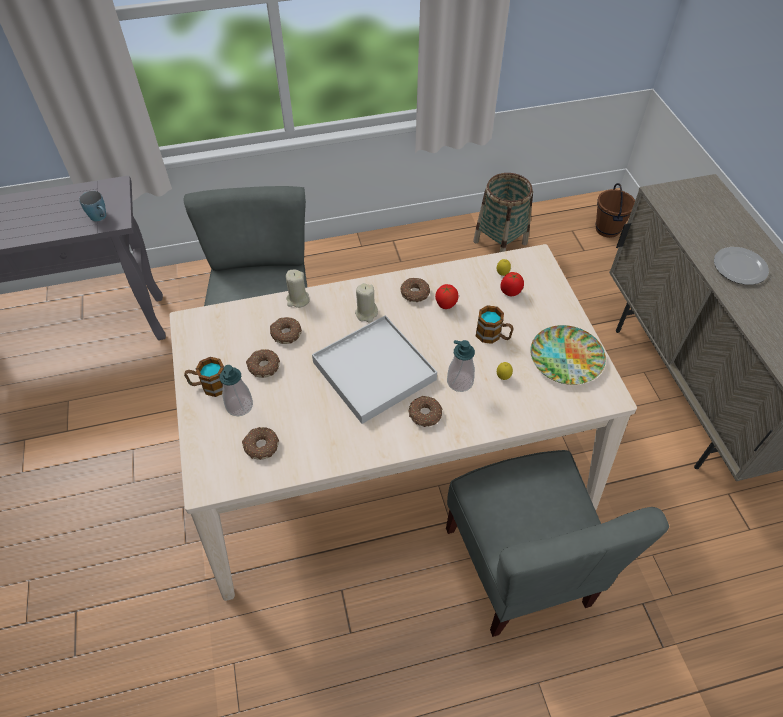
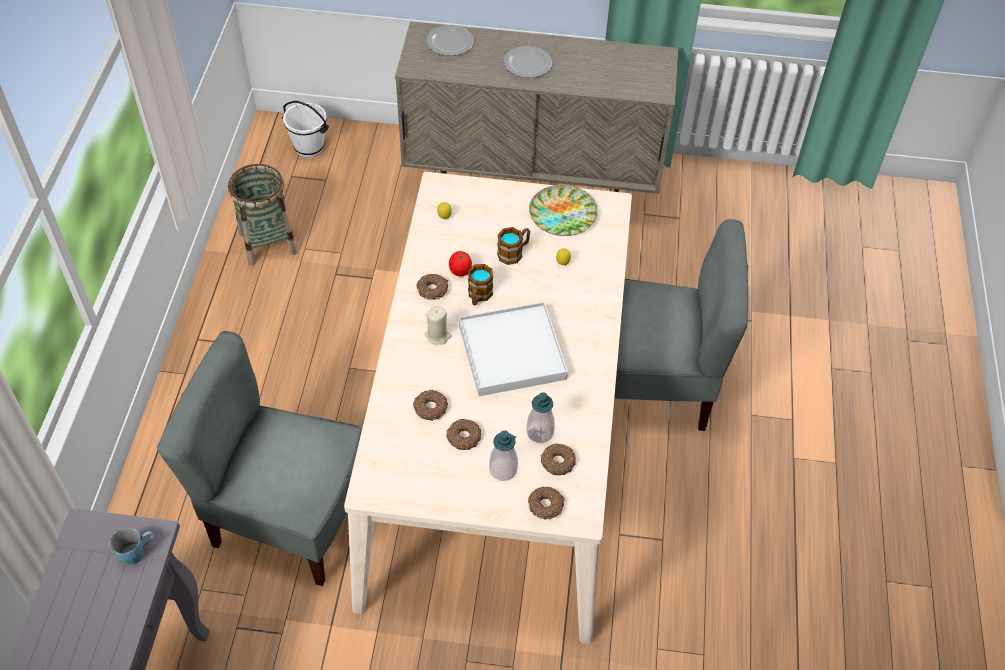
camera: 70 degrees left, 0 degrees up
mug [184,357,224,397] -> mug moved to [468,264,493,305]
beige candle [286,270,310,308] -> none
donut [408,396,442,427] -> donut moved to [528,487,565,520]
soap dispenser [447,340,475,392] -> soap dispenser moved to [526,392,554,443]
tomato [500,272,524,296] -> none
brown bucket [596,183,635,238] -> white bucket [282,101,329,158]
none -> plate [426,25,474,56]

